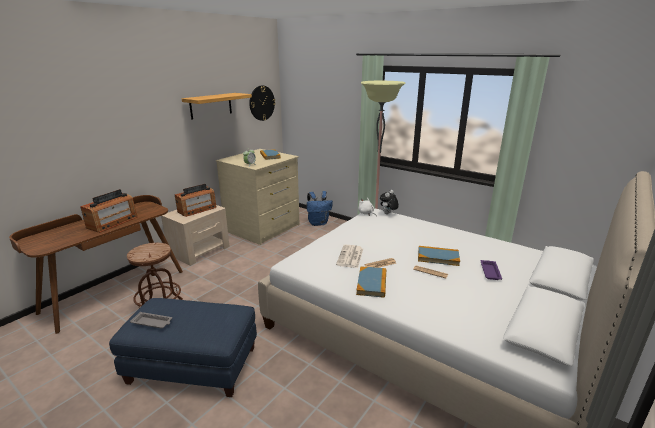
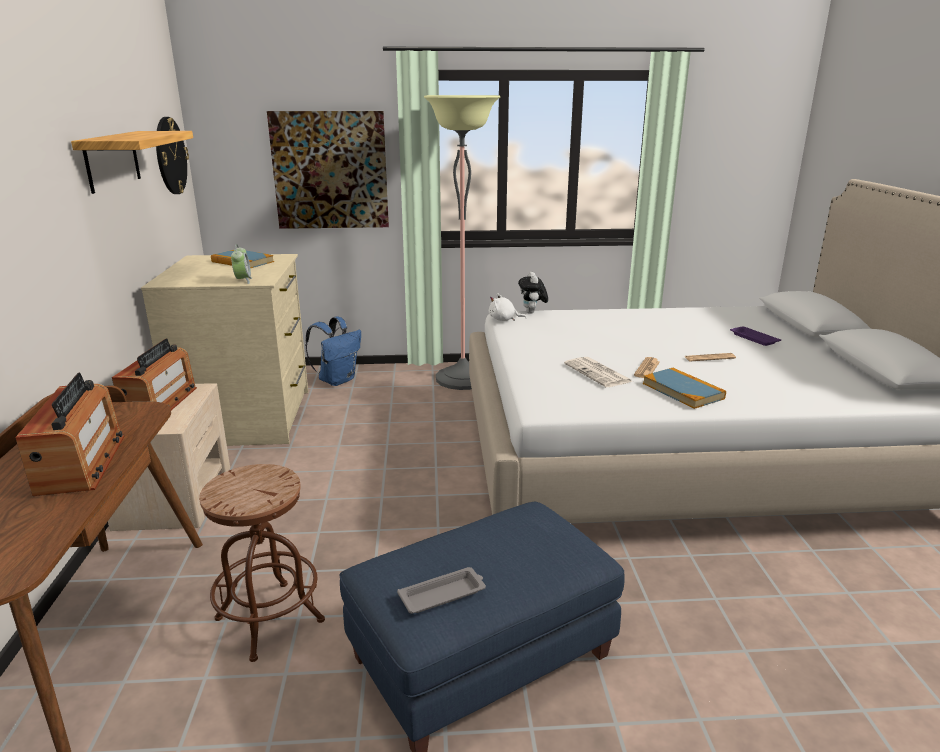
camera: 40 degrees left, 0 degrees up
book [418,246,460,266] -> none
none -> picture [267,111,389,229]

